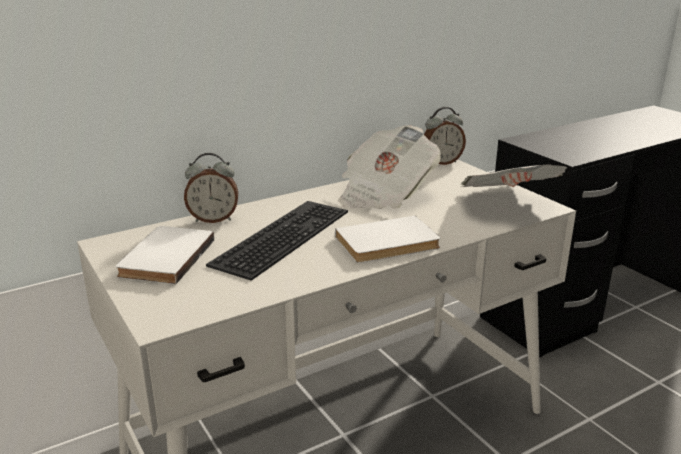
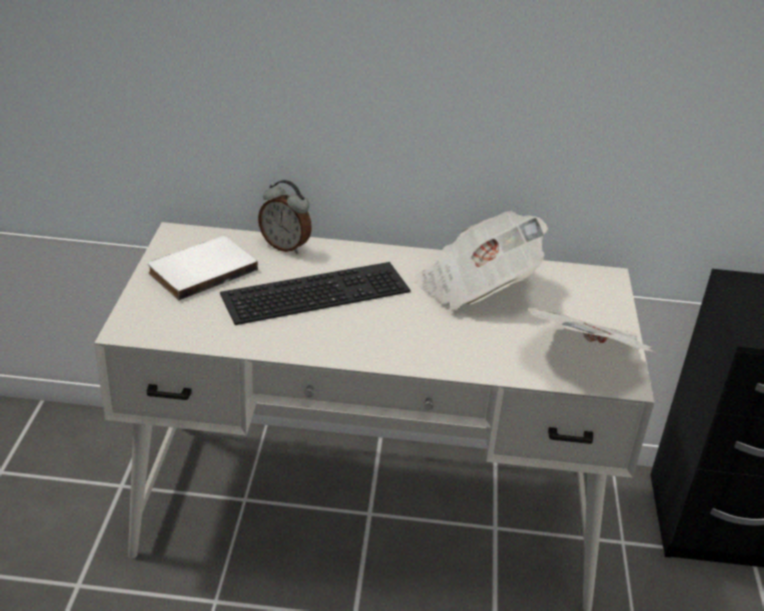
camera: 35 degrees right, 10 degrees up
white book [335,216,440,263] -> none
alarm clock [424,107,466,165] -> none

